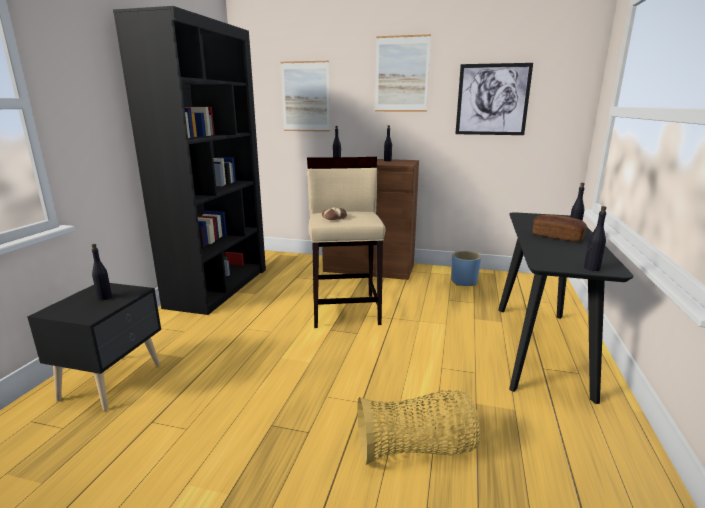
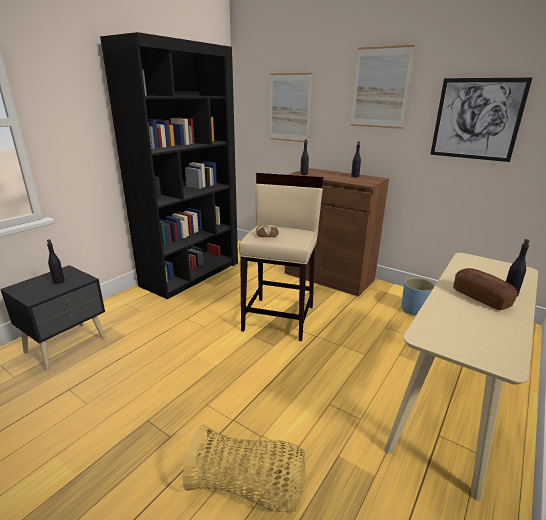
camera: 20 degrees right, 5 degrees up
black console table [498,212,633,404] -> beige console table [384,253,538,501]
black bottle [584,206,607,271] -> none

